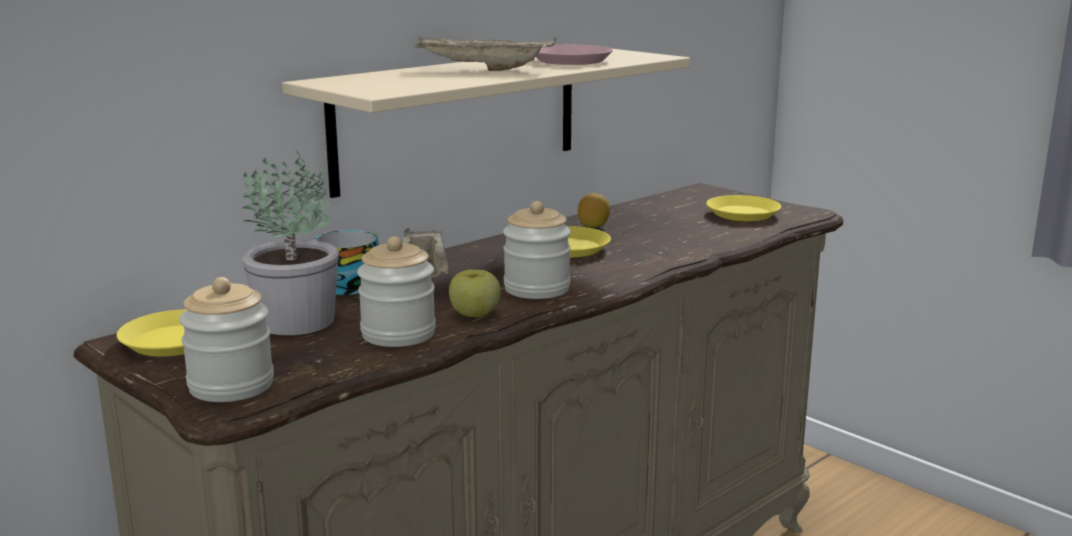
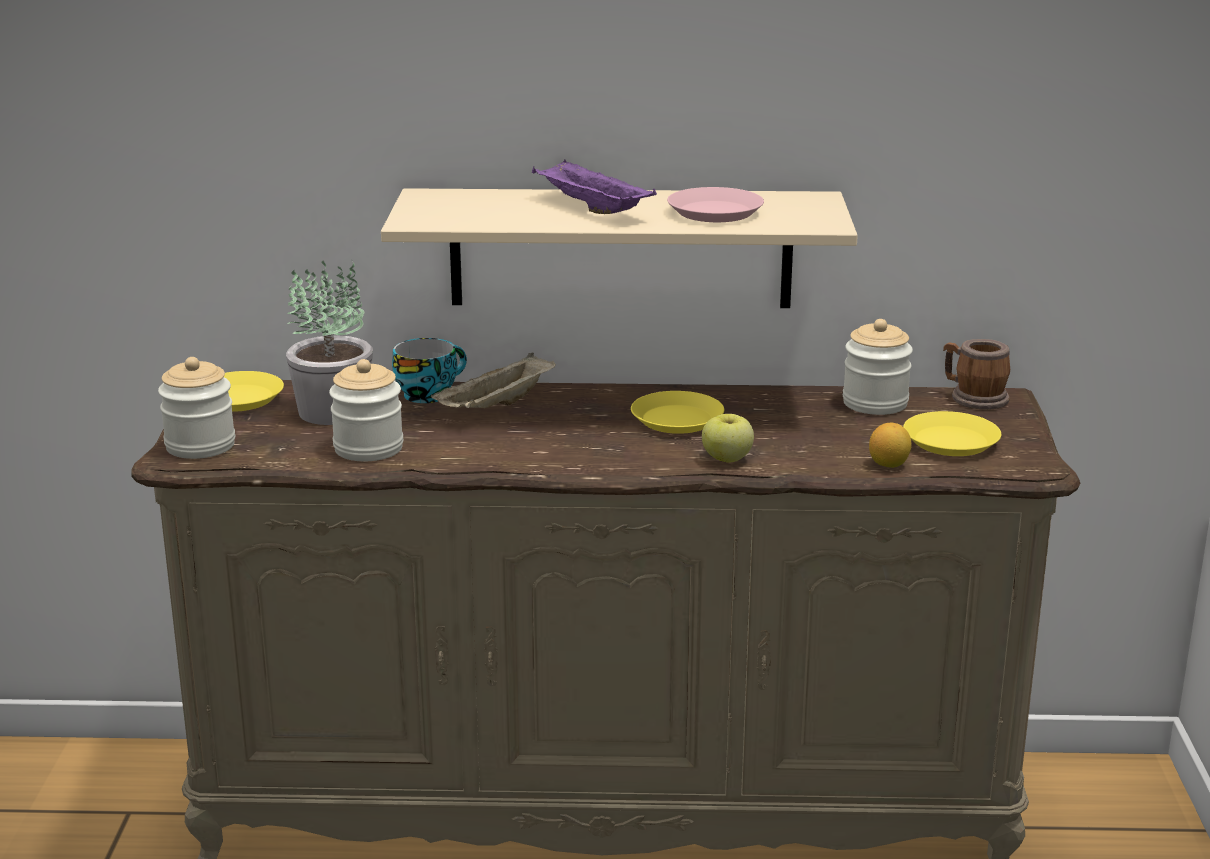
camera: 45 degrees right, 5 degrees up
beige tray [414,37,556,71] -> purple tray [532,160,657,214]
apple [449,270,500,317] -> apple moved to [702,414,754,463]
jar [503,201,571,299] -> jar moved to [843,319,913,415]
lemon [578,193,610,228] -> lemon moved to [869,423,912,468]
none -> mug [943,339,1010,410]

